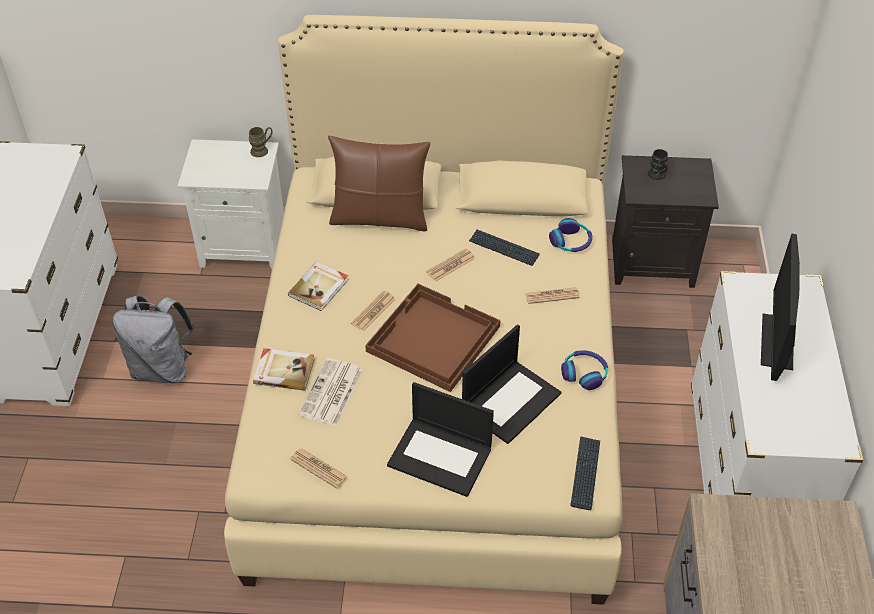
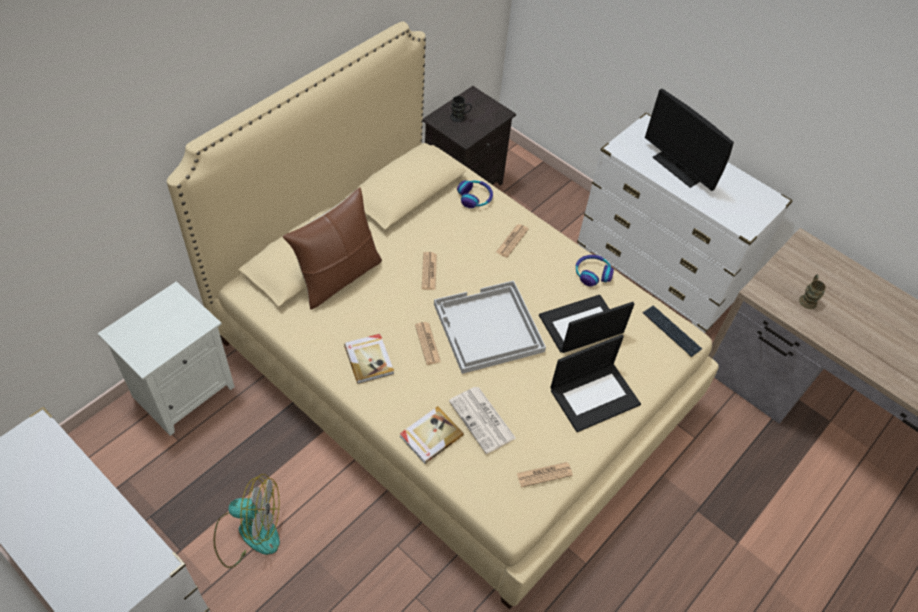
camera: 55 degrees left, 5 degrees up
grey backpack [113,295,195,383] -> fan [214,474,280,568]
brown mug [249,127,273,157] -> brown mug moved to [799,274,826,309]
brown tray [365,284,501,392] -> white tray [434,281,546,374]
laptop [462,324,561,444] -> laptop turned 105 degrees counterclockwise [539,295,634,353]
keyboard [469,229,540,266] -> none

